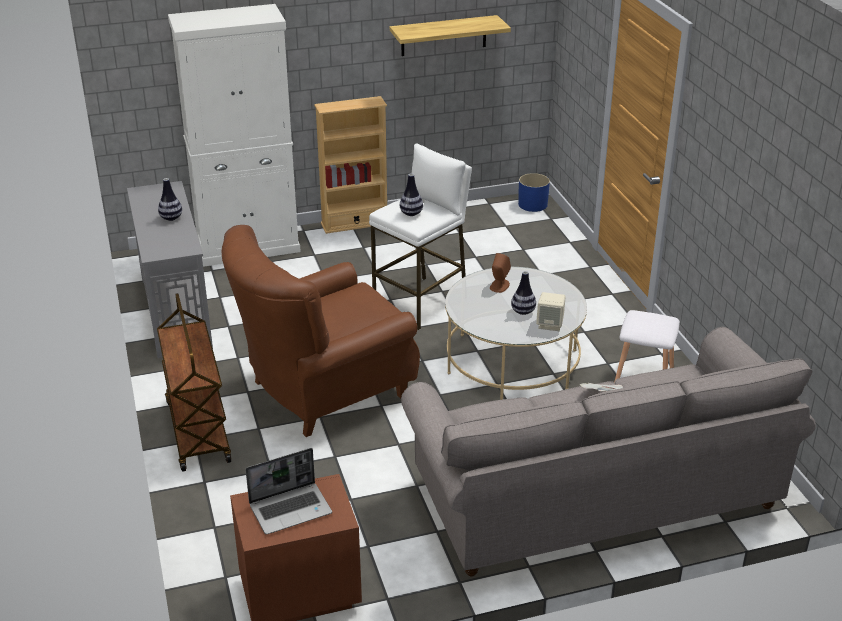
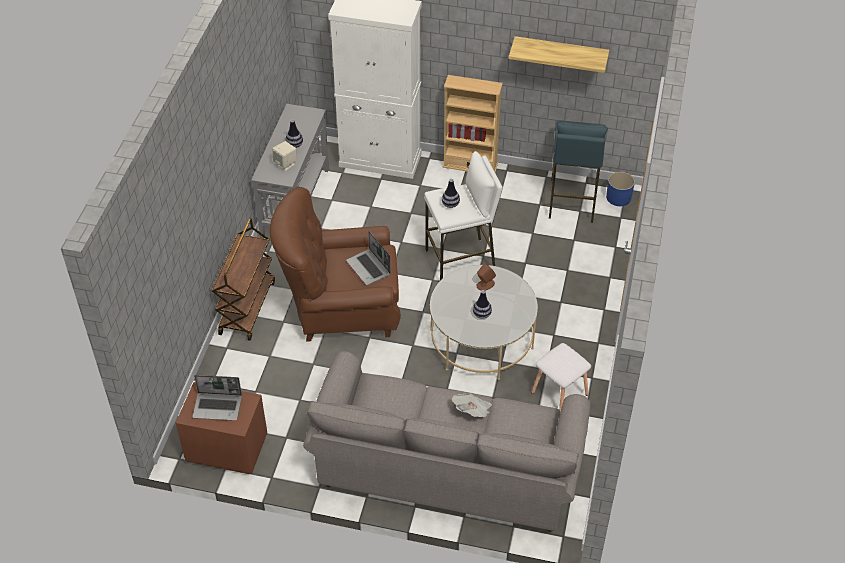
camera: 30 degrees right, 15 degrees up
beige speaker [536,292,566,331] -> beige speaker moved to [272,141,297,171]
none -> laptop [346,231,391,285]
none -> blue stool [549,121,608,223]

